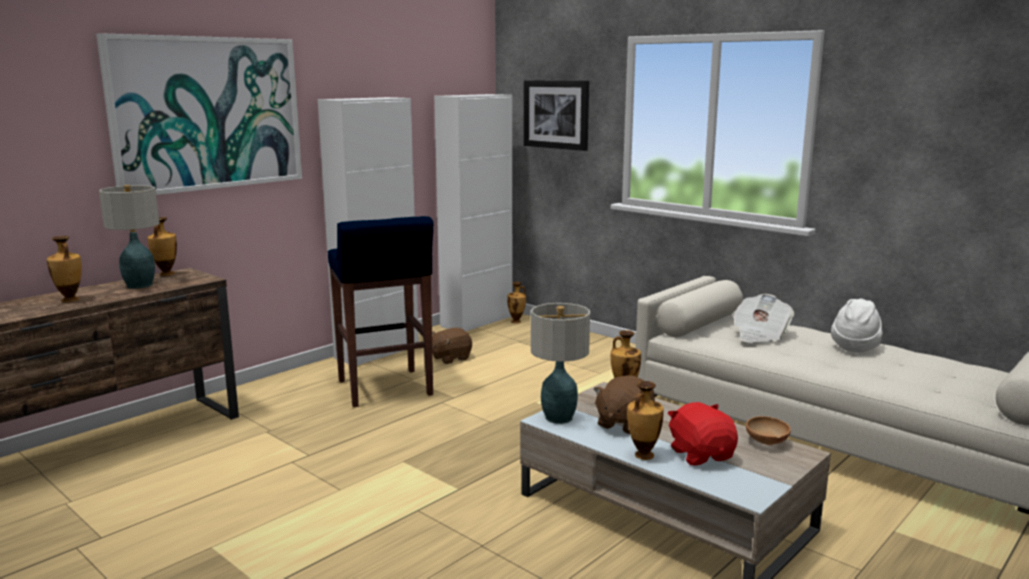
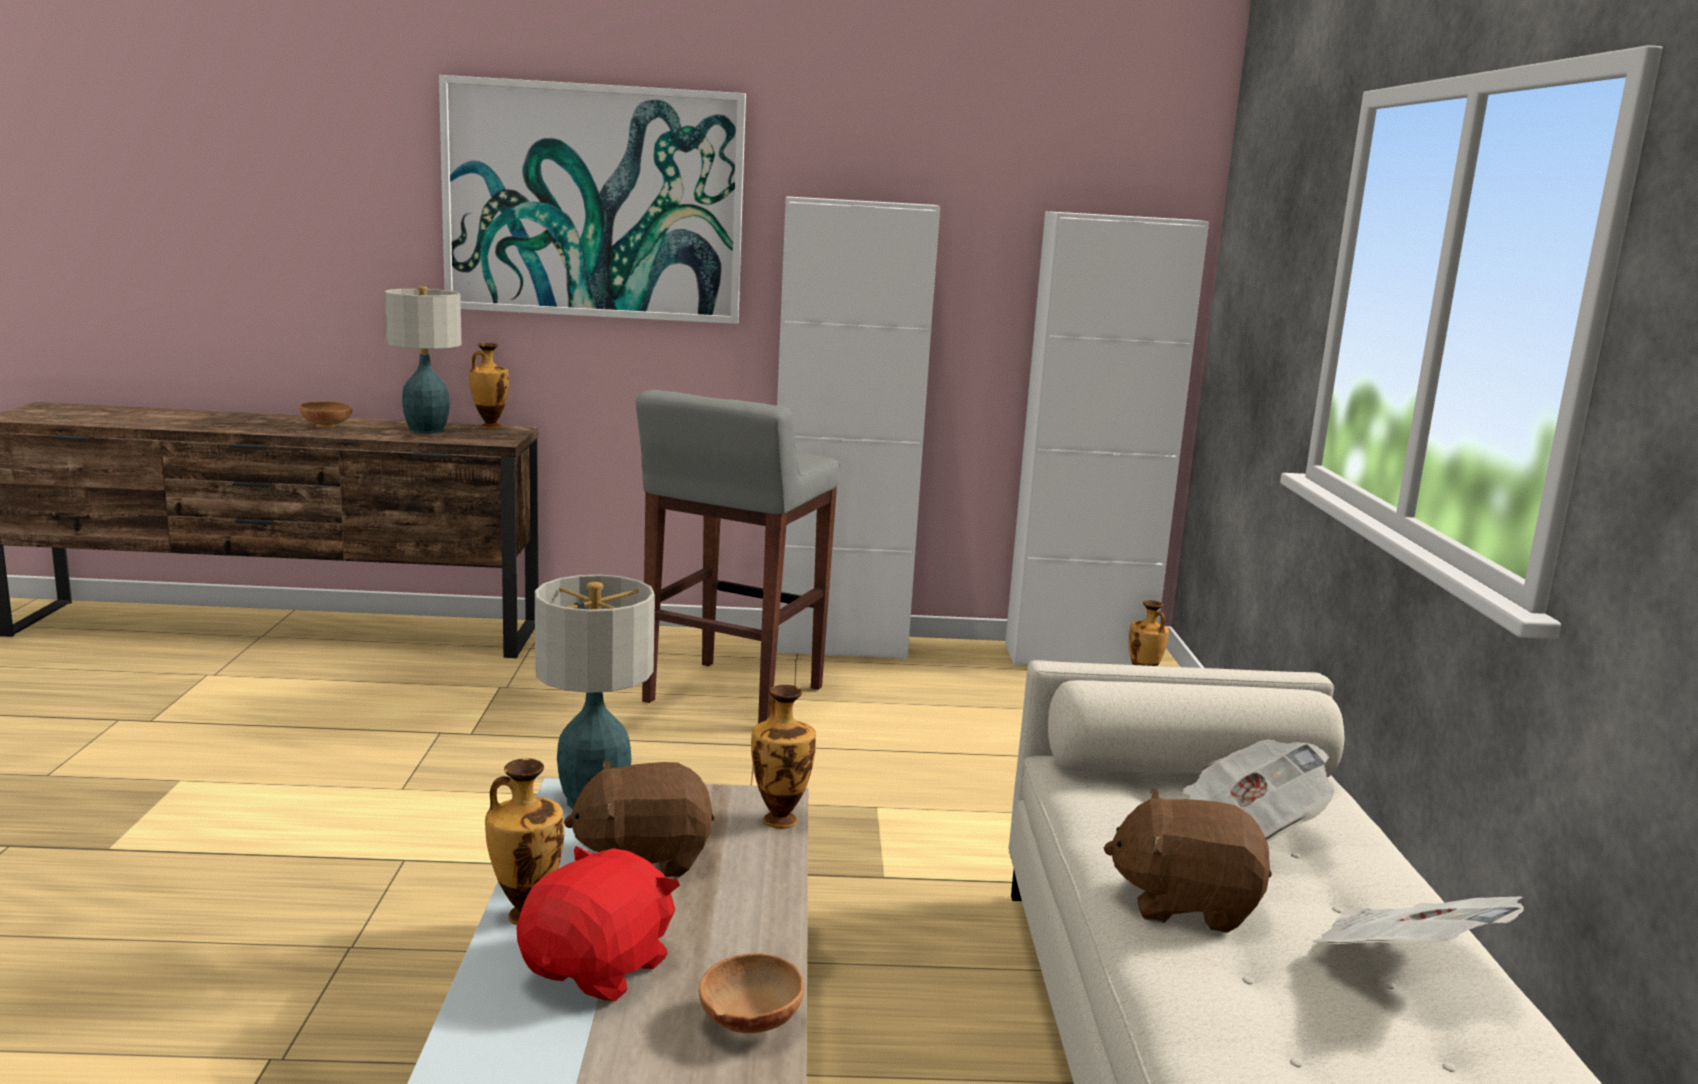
camera: 45 degrees right, 0 degrees up
vase [47,236,82,302] -> brown bowl [299,401,352,427]
blue stool [328,216,433,407] -> grey stool [636,390,840,724]
brown plush toy [432,328,472,364] -> brown plush toy moved to [1104,789,1272,933]
picture [524,80,589,151] -> none
white hat [831,299,882,352] -> newspaper [1313,897,1524,944]

